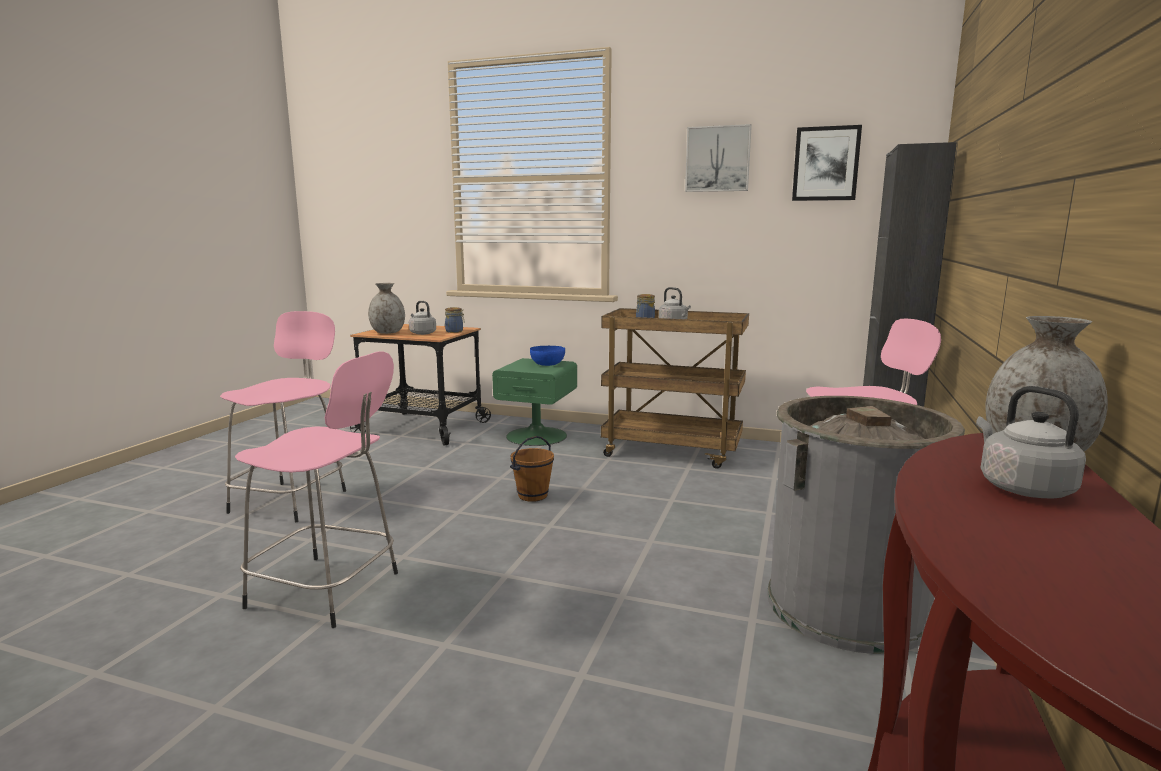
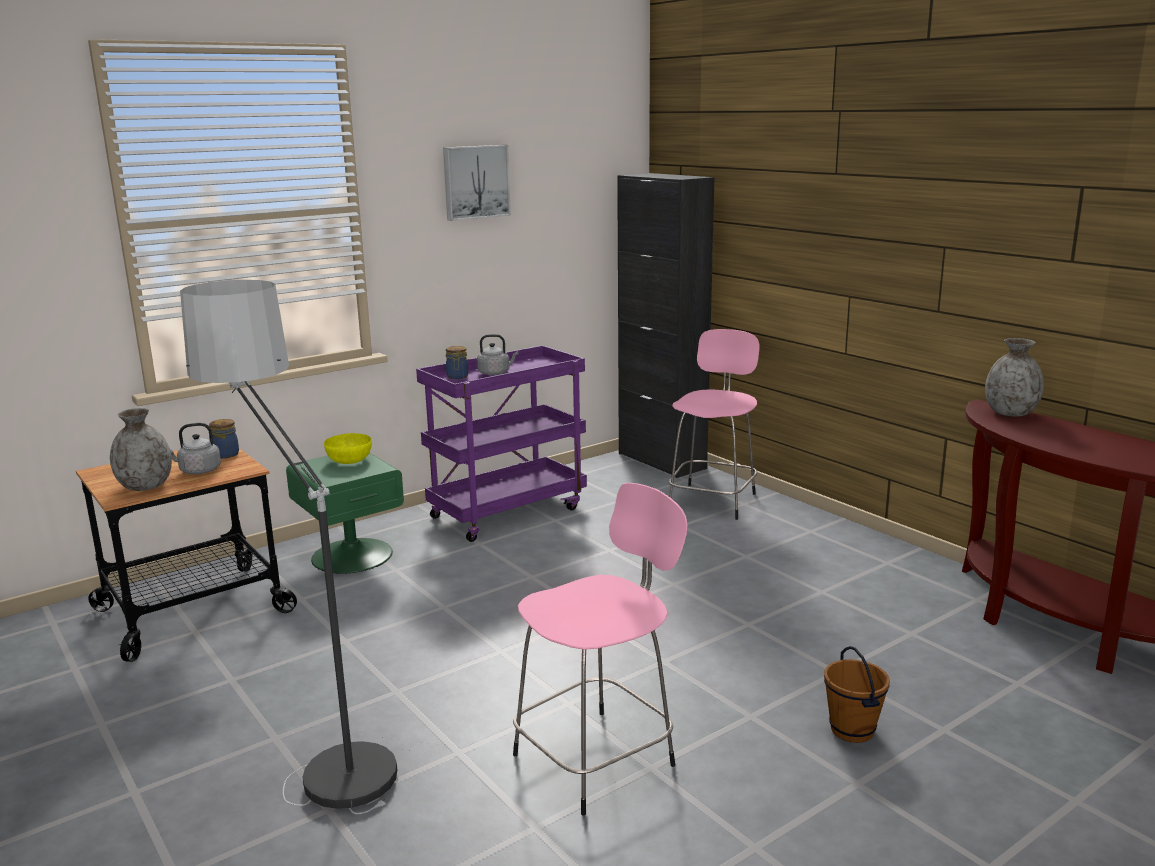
camera: 55 degrees left, 5 degrees up
pink stool [220,311,346,522] -> floor lamp [180,280,397,814]
brown bucket [510,436,554,502] -> brown bucket moved to [824,646,890,743]
blue bowl [530,346,565,366] -> yellow bowl [324,433,372,464]
brown cart [601,308,749,469] -> purple cart [416,345,587,542]
grey trash can [767,396,965,654] -> none
picture [792,125,862,201] -> none
grey kettle [976,386,1086,499] -> none

